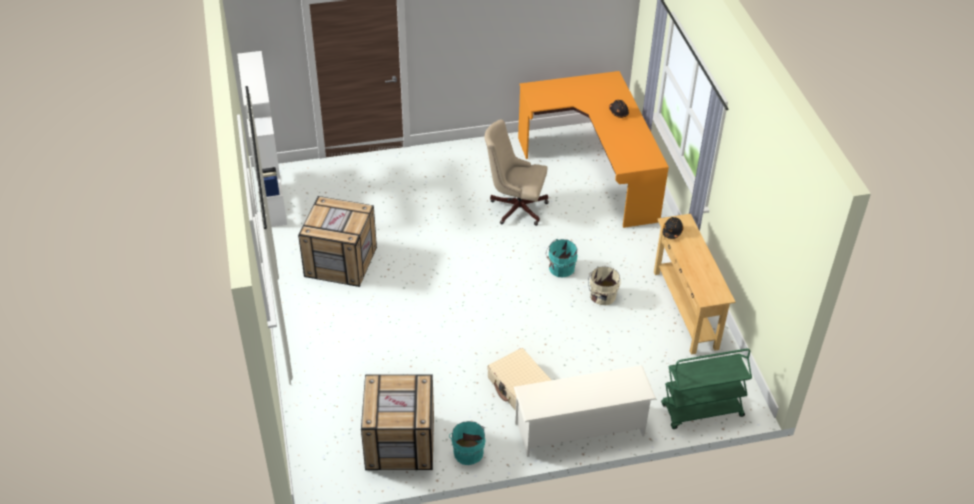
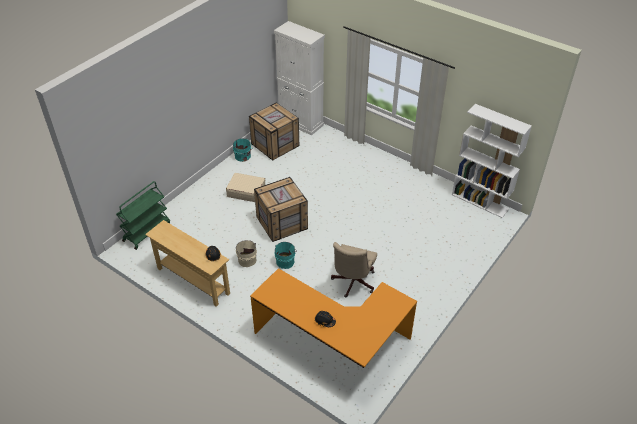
camera: 140 degrees right, 0 degrees up
crate [298,196,377,287] -> crate moved to [254,177,308,242]
beige office chair [485,119,549,226] -> beige office chair turned 135 degrees clockwise [331,242,377,297]
white shoe rack [514,365,656,457] -> none
none -> white cabinet [274,21,325,136]

